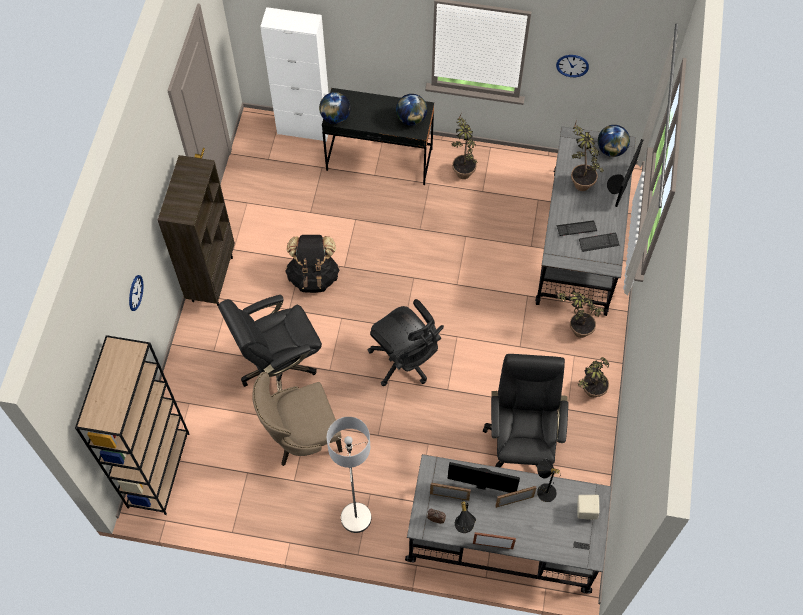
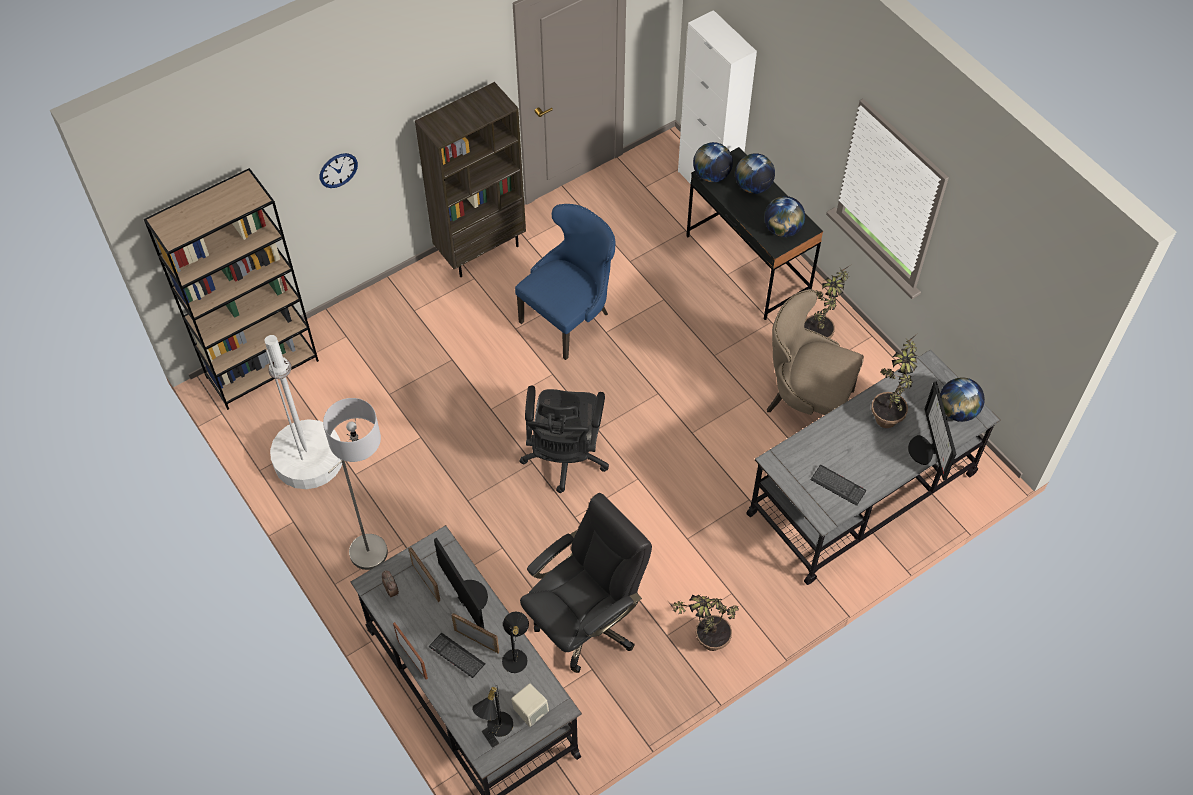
camera: 45 degrees right, 5 degrees down
black office chair [218,295,322,392] -> none
beige chair [252,372,343,466] -> beige chair moved to [767,289,864,415]
black backpack [286,235,339,293] -> blue chair [515,204,615,360]
black table lamp [455,499,476,533] -> black table lamp moved to [472,687,513,737]
potted plant [555,290,605,338] -> none
wall clock [556,55,589,77] -> none
keyboard [556,220,597,236] -> keyboard moved to [429,633,485,678]
monitor [607,139,643,207] -> monitor turned 75 degrees counterclockwise [908,382,956,481]
none -> white floor lamp [265,335,342,489]
none -> globe [735,153,775,194]

